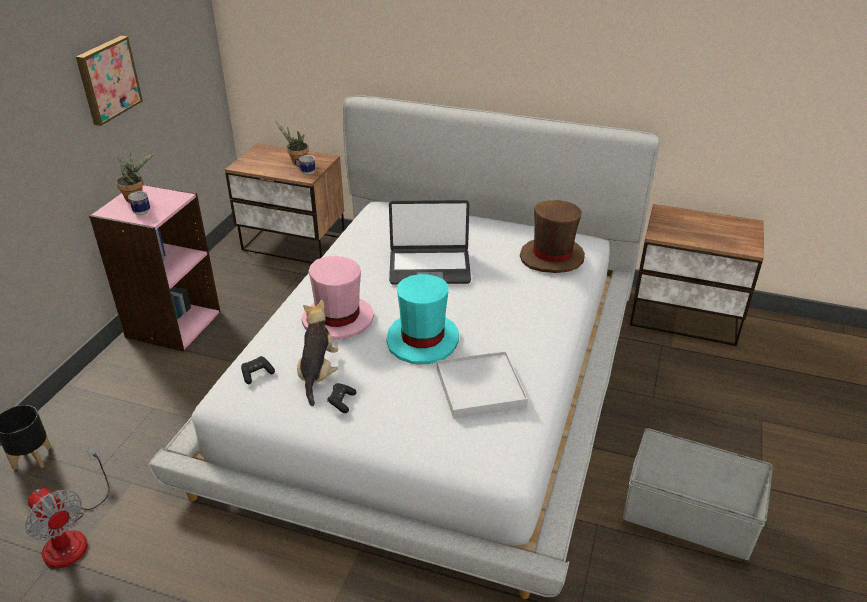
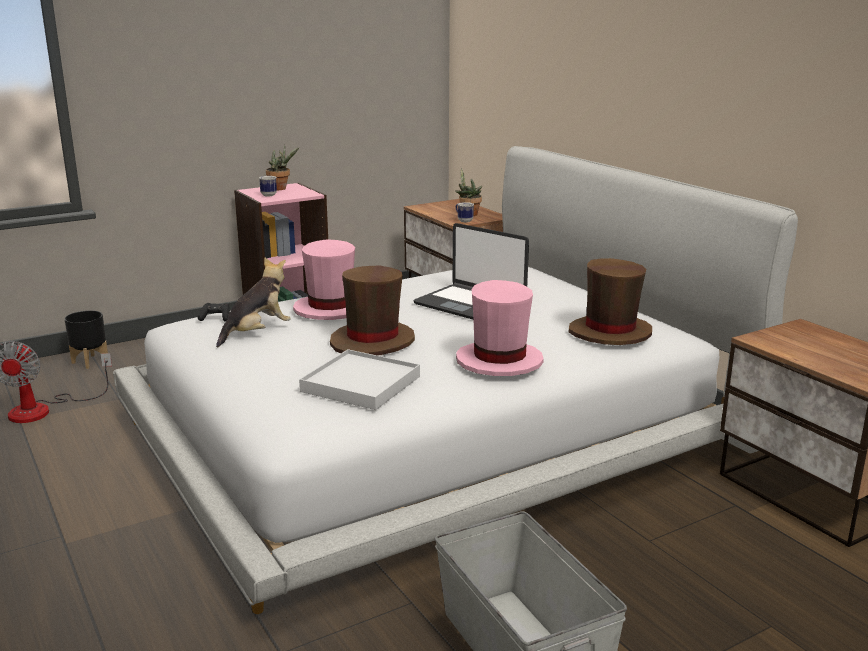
camera: 40 degrees right, 15 degrees down
picture [76,36,143,126] -> none
black game controller [327,383,356,413] -> none
turquoise hat [386,274,459,364] -> brown hat [330,265,415,356]
none -> pink hat [456,280,544,376]

